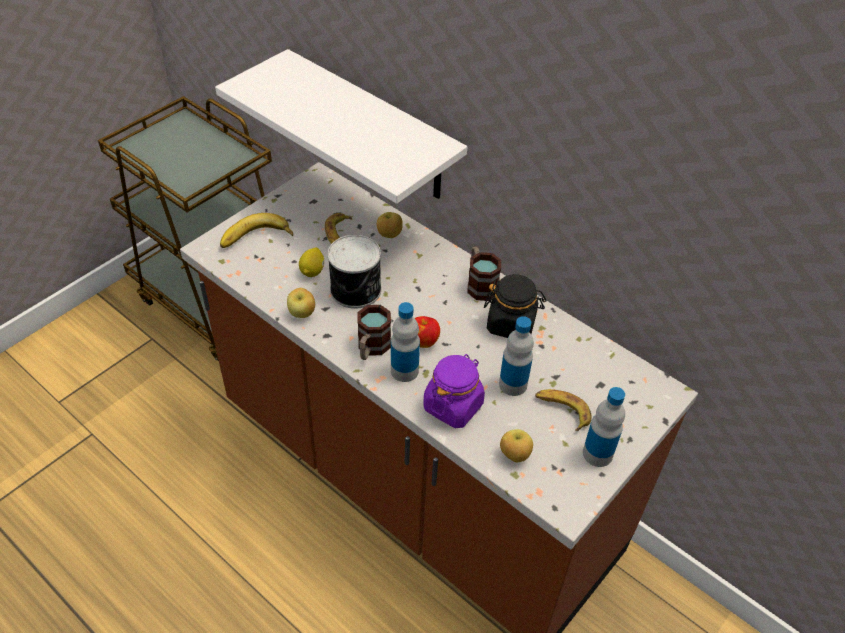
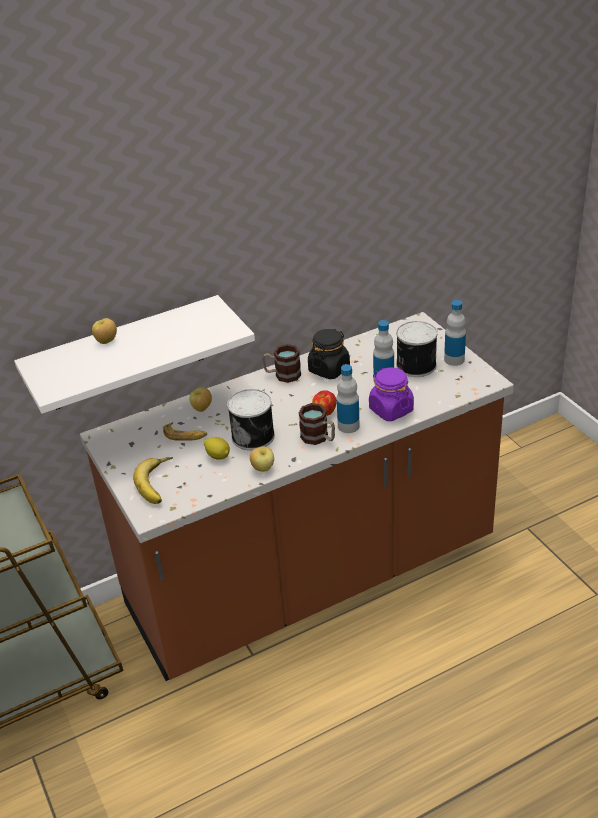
camera: 65 degrees left, 10 degrees down
apple [500,429,533,462] -> apple moved to [92,318,117,344]
banana [535,389,592,431] -> can [396,321,438,377]

